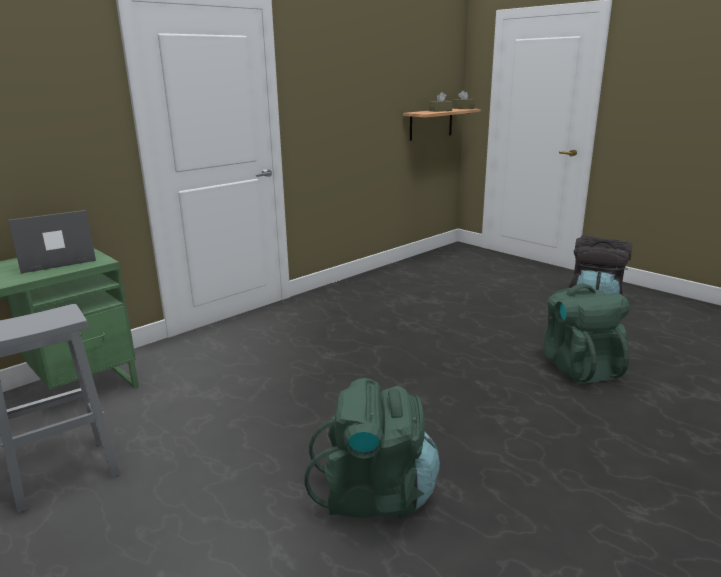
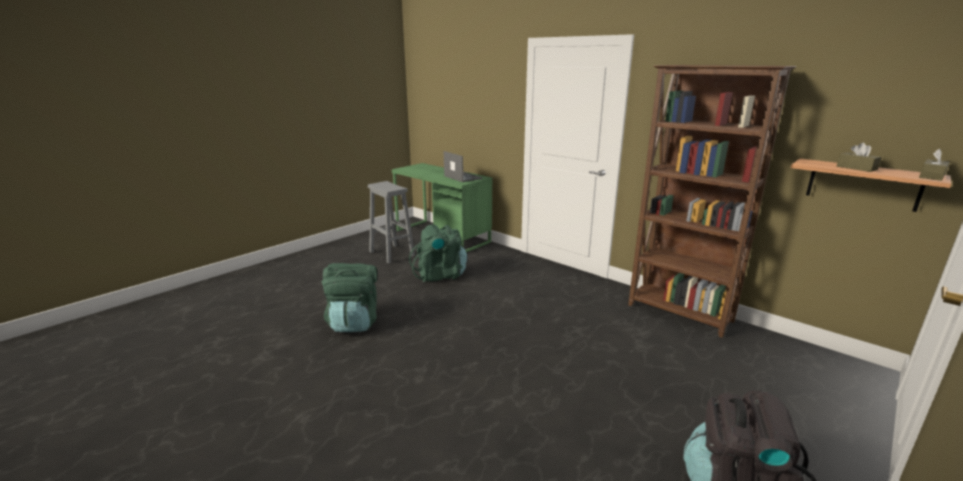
camera: 85 degrees right, 0 degrees up
green backpack [544,284,629,384] -> green backpack moved to [409,225,467,282]
none -> brown bookcase [628,65,796,338]

